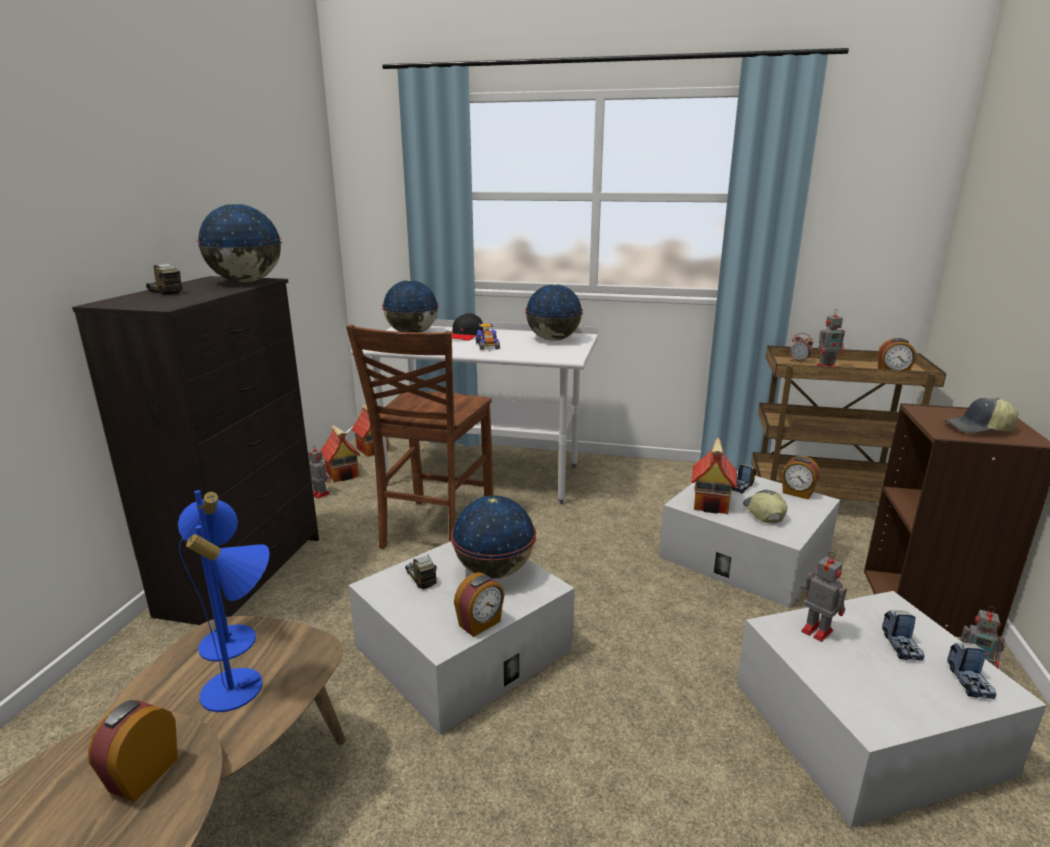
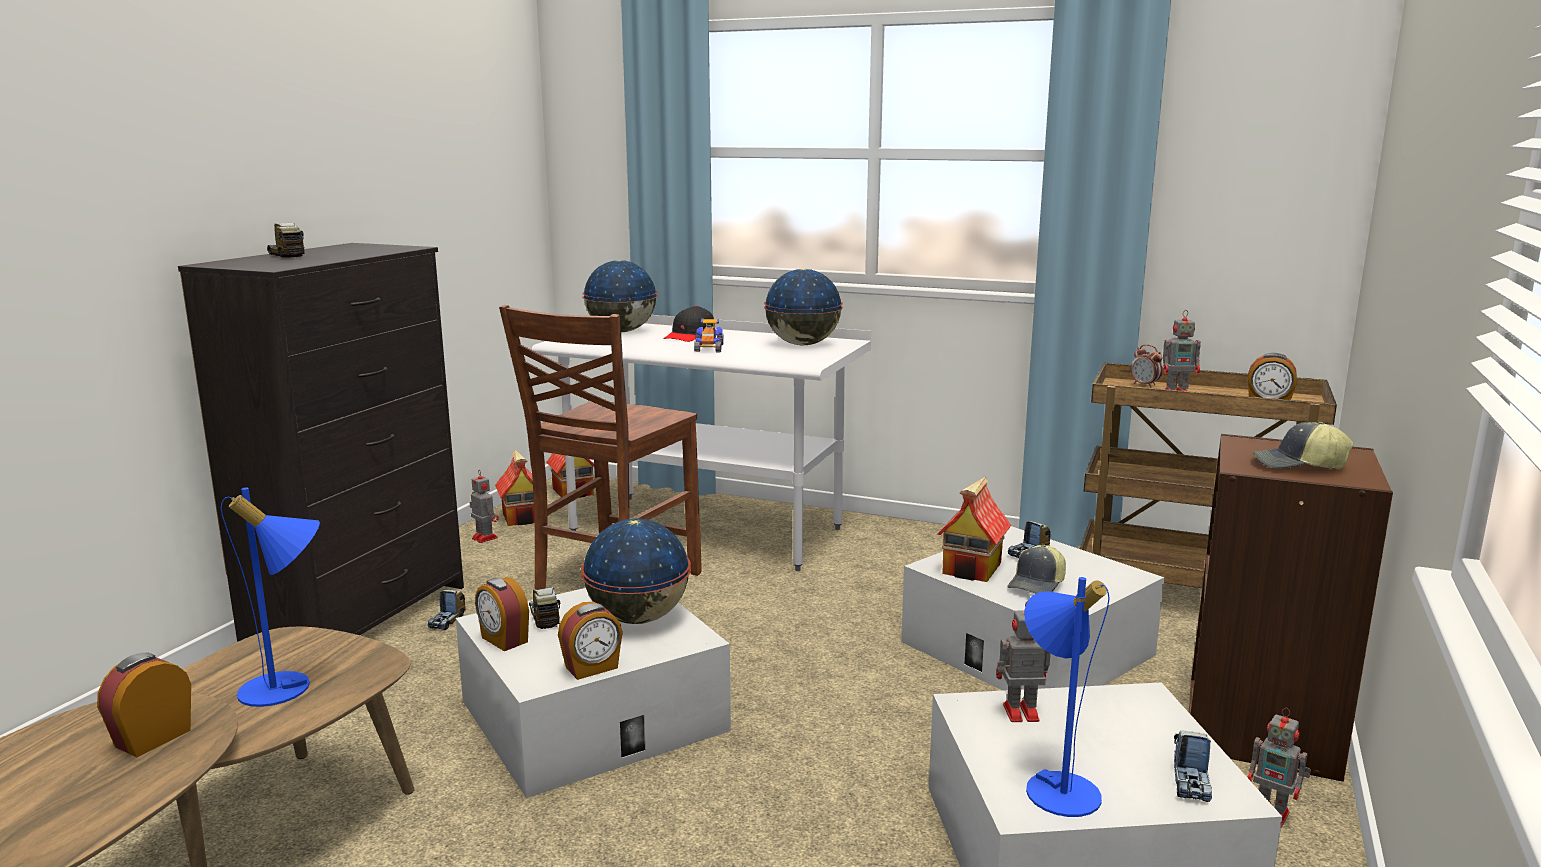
camera: 10 degrees right, 5 degrees down
blue table lamp [178,490,256,662] -> blue table lamp moved to [1024,577,1110,817]
globe [197,204,282,282] -> none
cap [743,490,788,523] -> cap turned 150 degrees counterclockwise [1007,545,1066,594]
alarm clock [782,456,820,500] -> alarm clock moved to [475,577,529,651]
toy robot [800,552,847,642] -> toy robot turned 60 degrees counterclockwise [996,602,1051,722]
toy truck [882,610,924,661] -> toy truck moved to [428,590,466,630]

